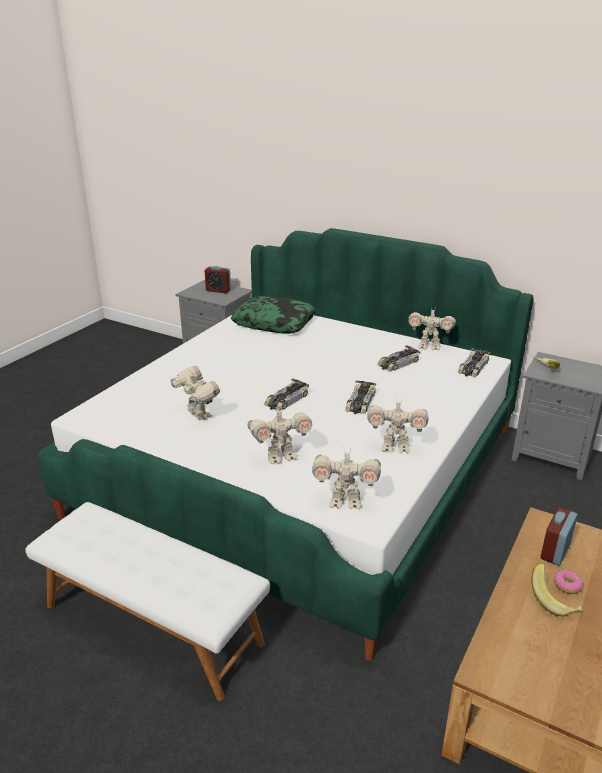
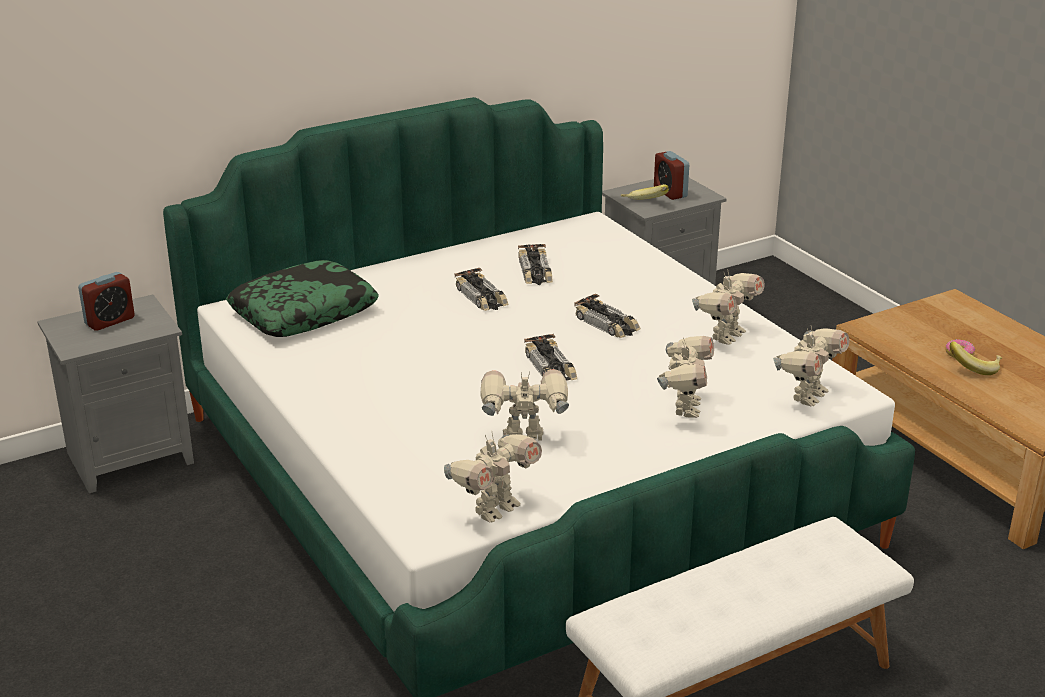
camera: 60 degrees left, 0 degrees up
toy robot [408,307,456,350] -> toy robot moved to [444,433,542,523]
toy car [457,348,491,377] -> toy car moved to [455,268,509,311]
alarm clock [541,507,578,566] -> alarm clock moved to [654,151,689,200]

